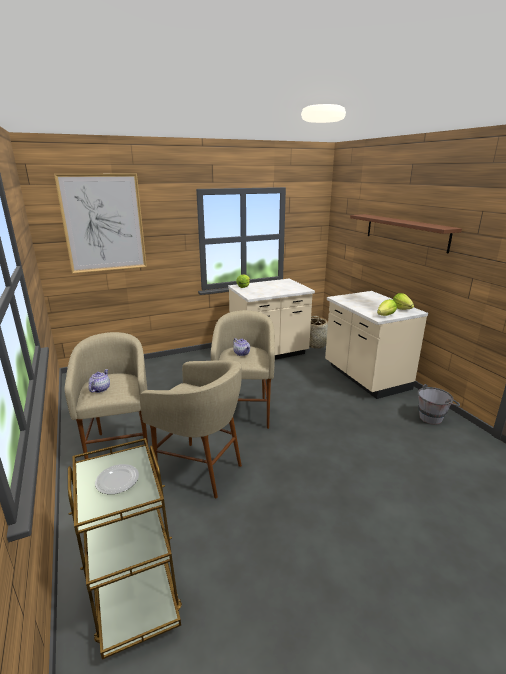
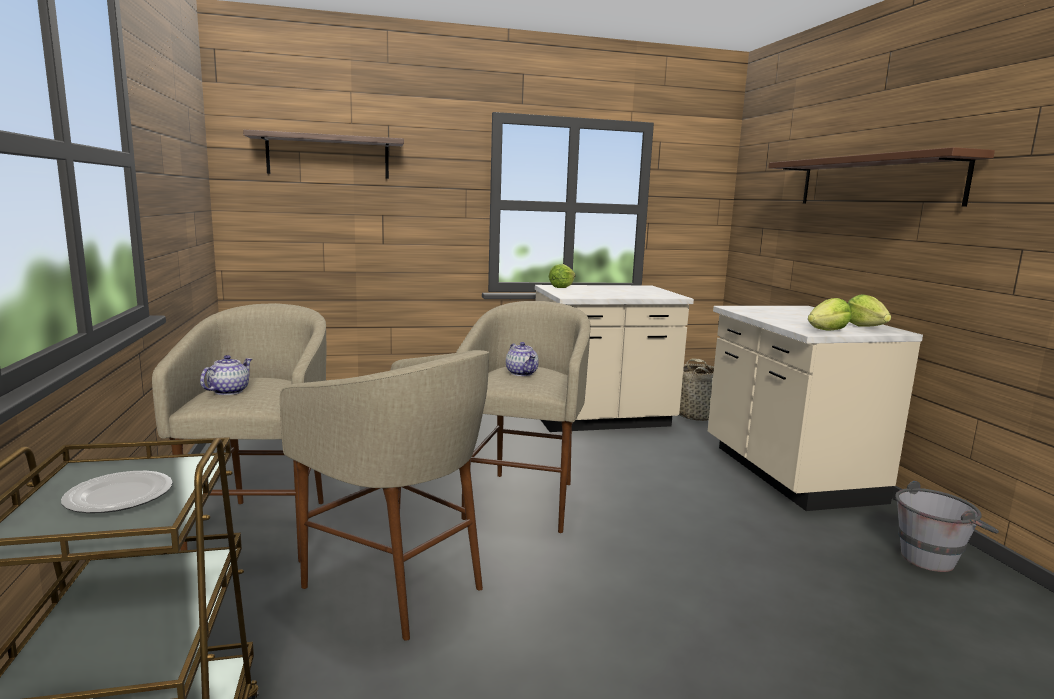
camera: 10 degrees right, 10 degrees down
picture [54,174,147,274] -> shelf [243,130,404,179]

